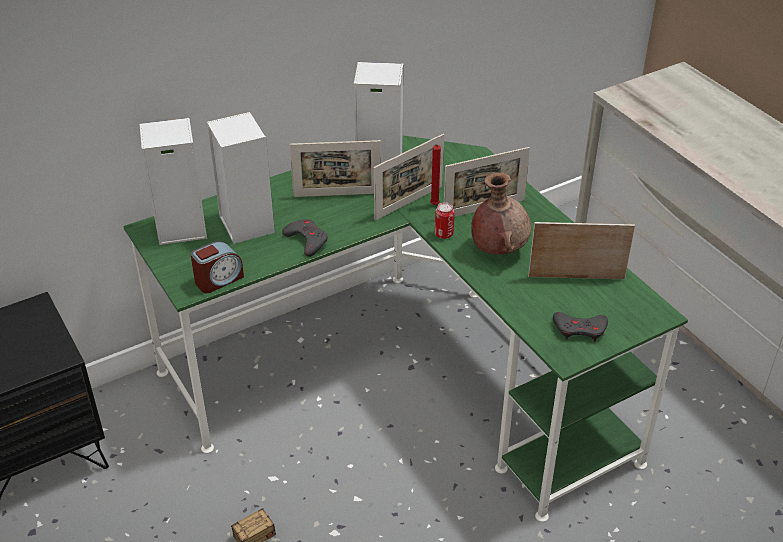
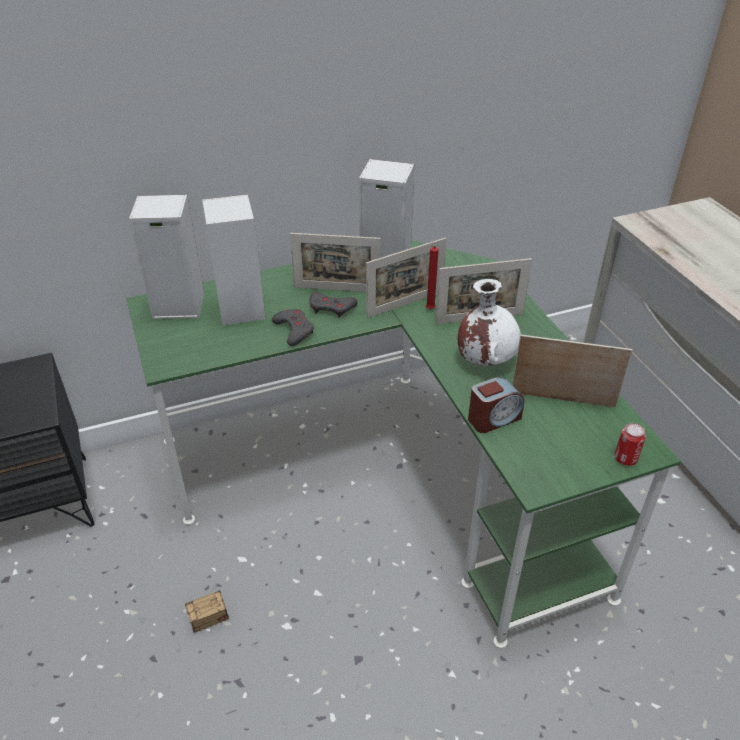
camera: 10 degrees right, 0 degrees up
alarm clock [190,241,244,293] -> alarm clock moved to [468,377,524,433]
can [435,202,454,239] -> can moved to [614,423,646,466]
brown vase [471,173,531,254] -> white vase [458,279,521,366]
grey game controller [553,312,608,342] -> grey game controller moved to [309,292,358,318]

